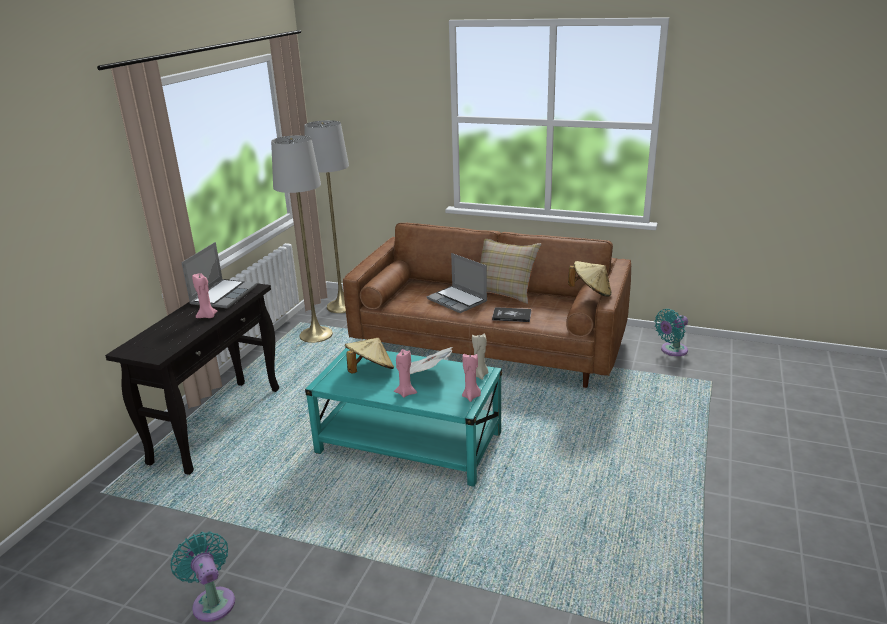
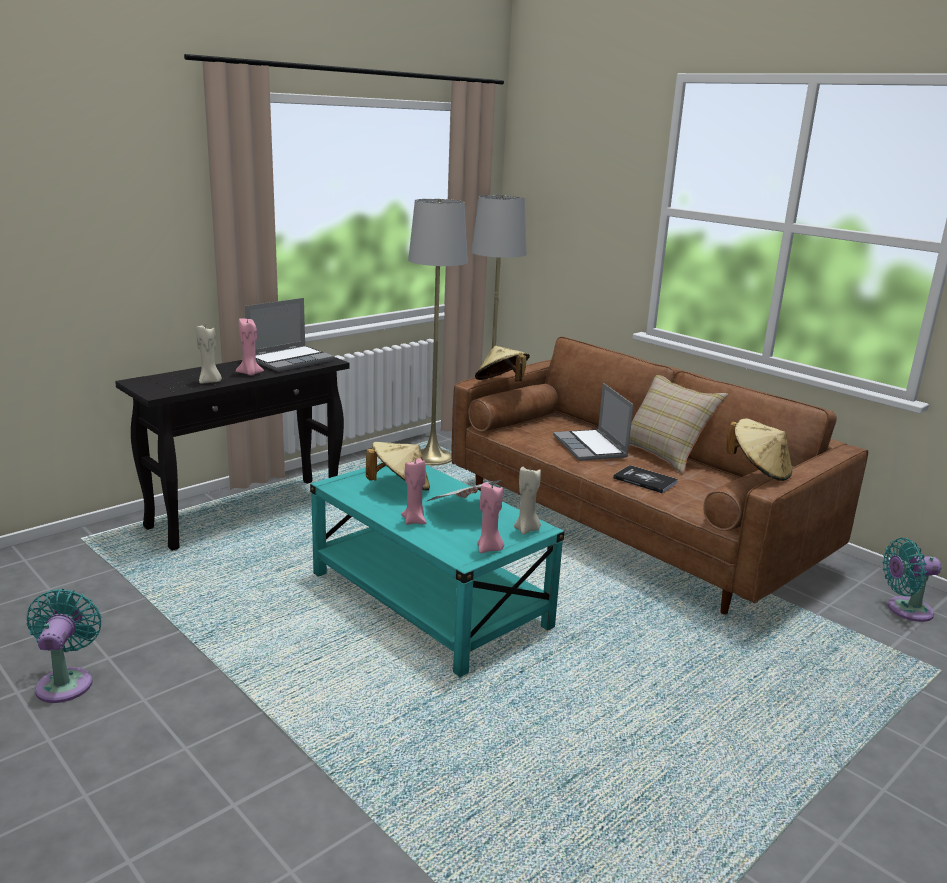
camera: 25 degrees right, 5 degrees down
none -> beige candle [196,324,222,384]
none -> beige hat [475,346,530,382]

